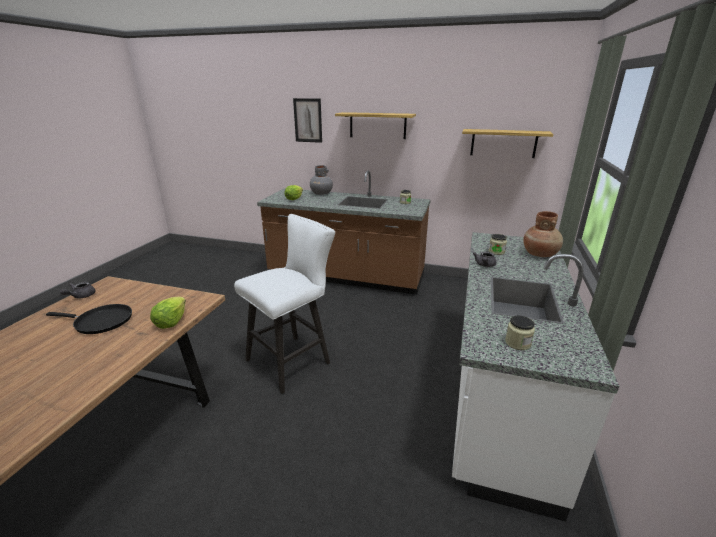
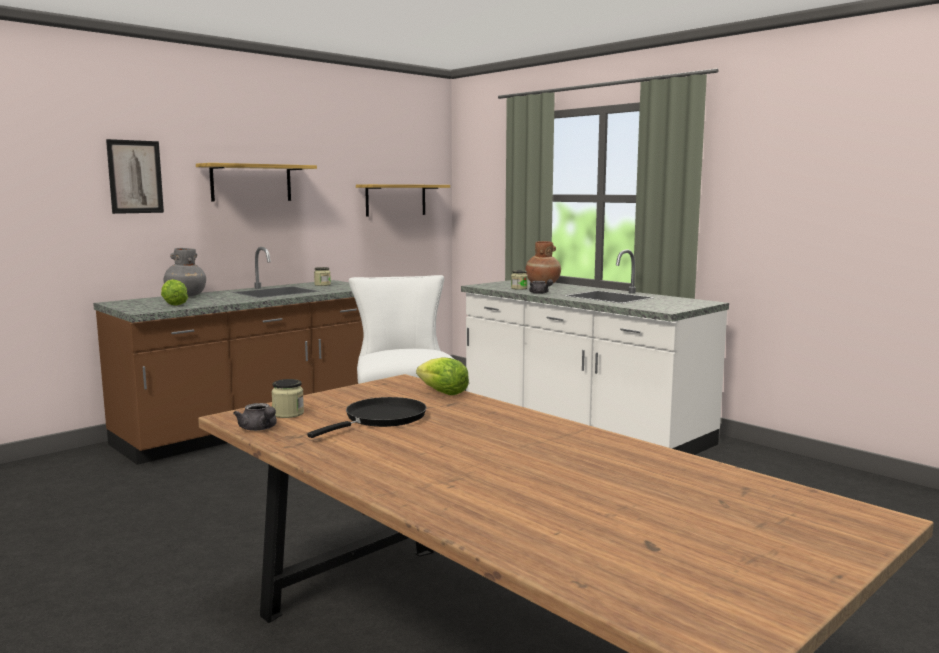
camera: 60 degrees left, 15 degrees down
jar [505,316,535,350] -> jar moved to [271,379,304,418]

